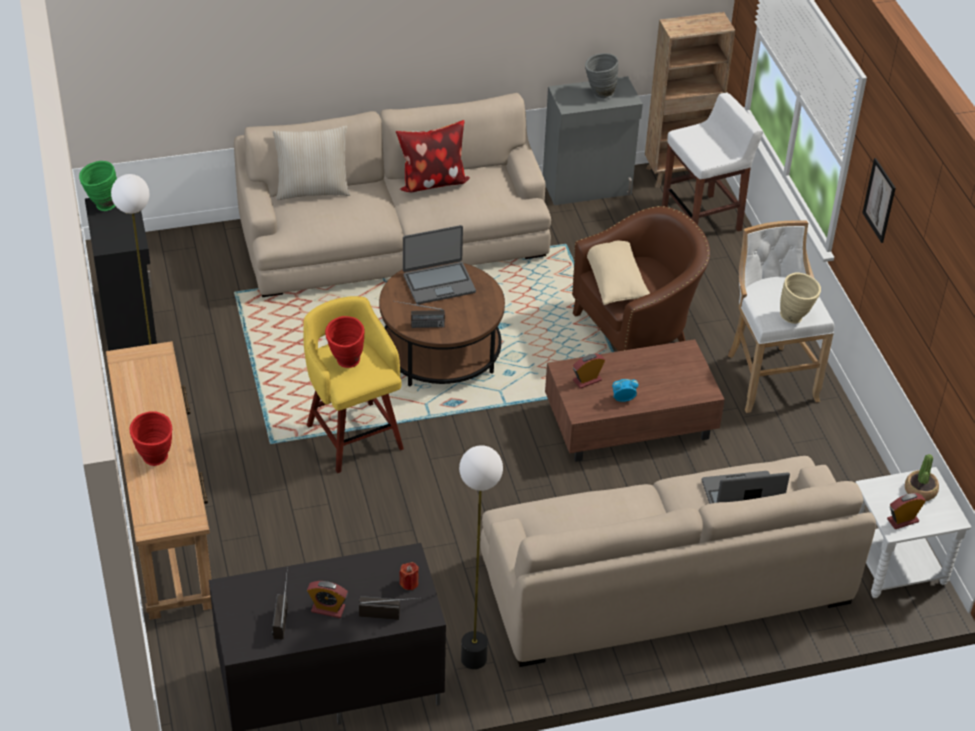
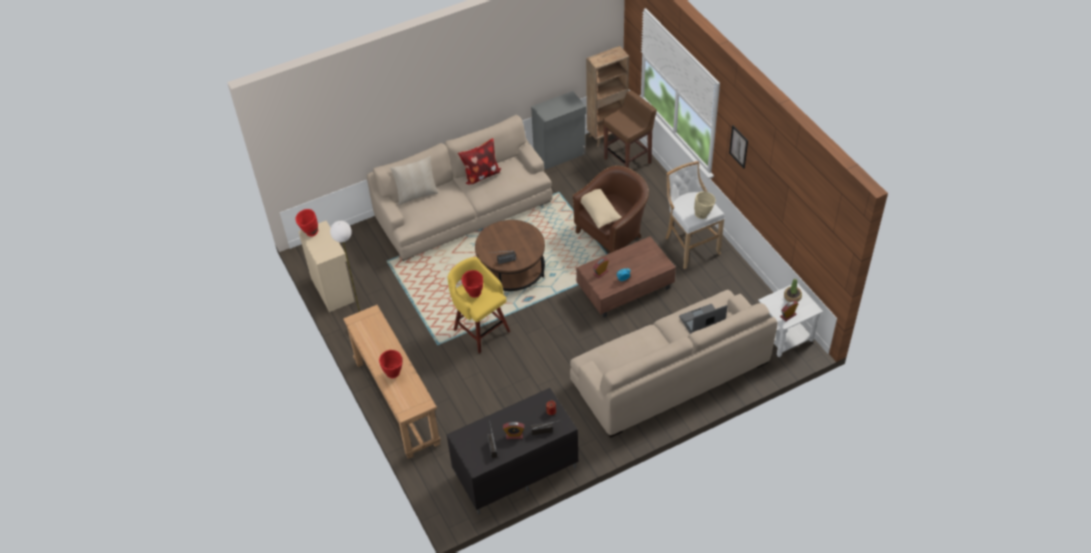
camera: 10 degrees left, 5 degrees up
green vase [79,161,117,211] -> red vase [295,209,318,237]
black cabinet [85,198,157,351] -> beige cabinet [298,221,355,312]
laptop [403,225,476,304] -> none
floor lamp [459,445,503,669] -> none
grey vase [585,53,618,100] -> none
white stool [662,93,763,231] -> brown stool [603,91,657,168]

